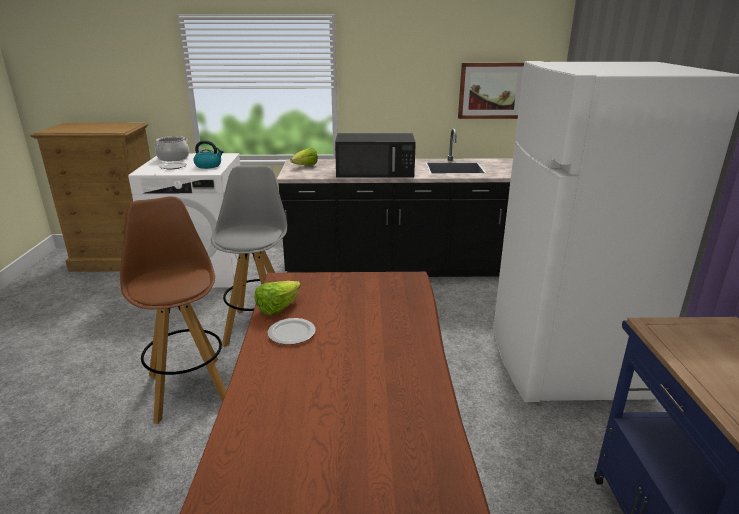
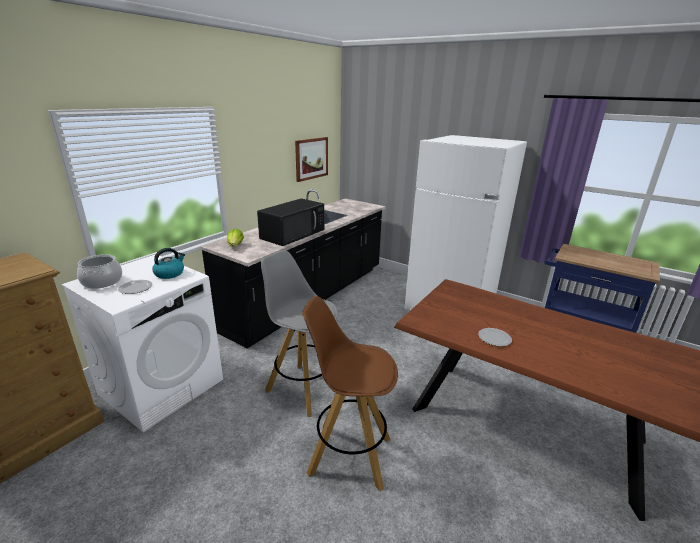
camera: 55 degrees left, 0 degrees up
lettuce [255,281,301,315] -> none

